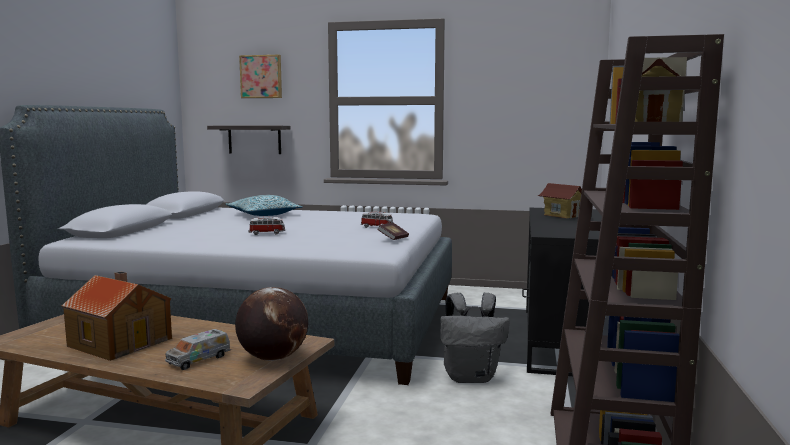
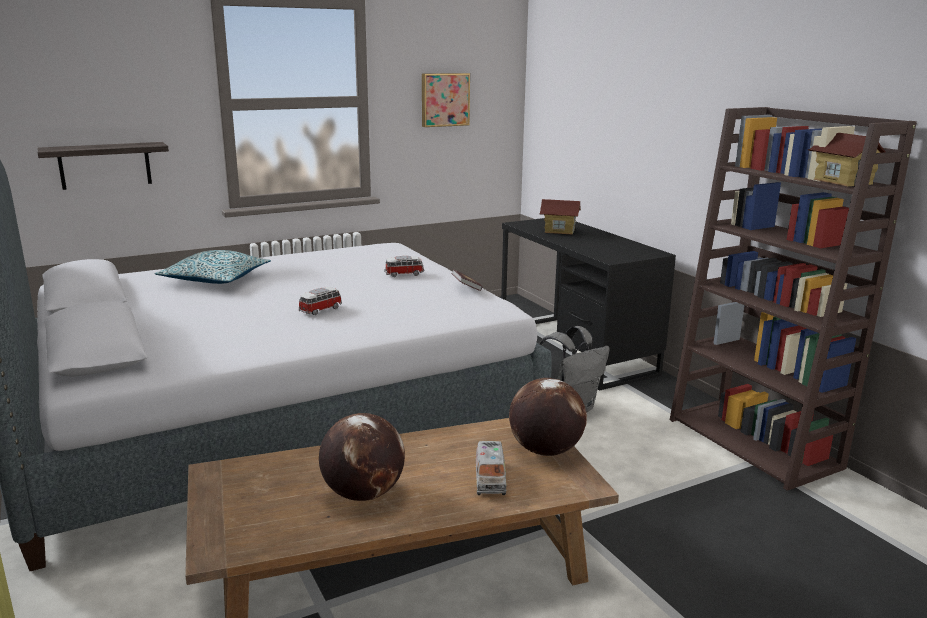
camera: 40 degrees left, 10 degrees up
toy house [62,272,172,361] -> globe [319,413,405,501]
picture [239,55,282,98] -> picture moved to [422,73,470,127]

